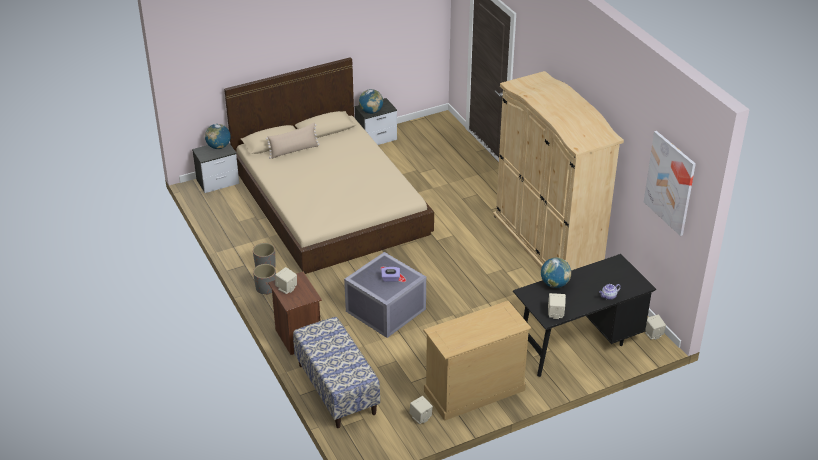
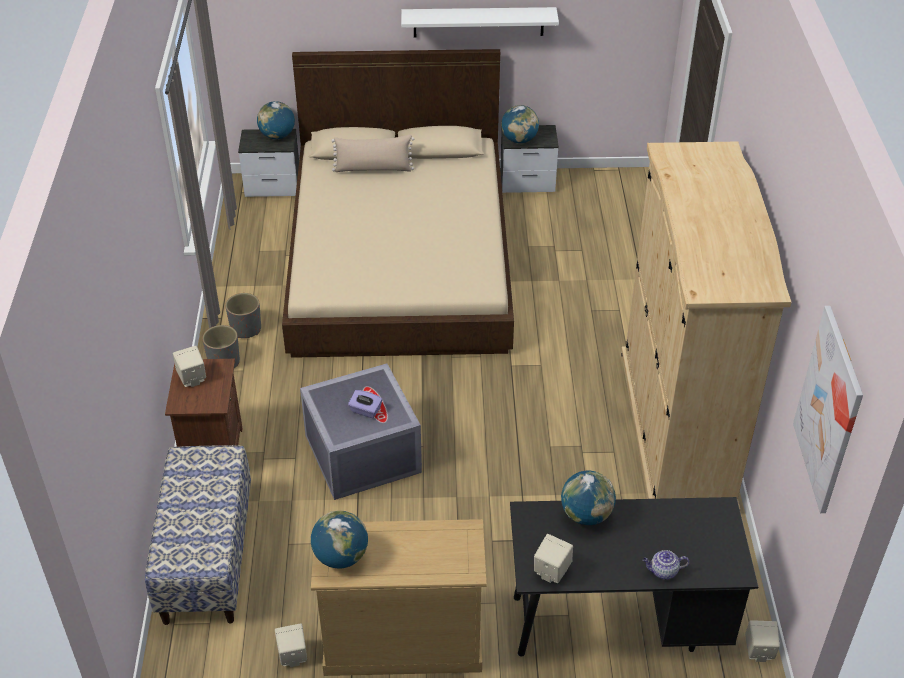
camera: 25 degrees right, 5 degrees up
none -> globe [311,510,368,569]
none -> white shelf [401,7,559,38]

